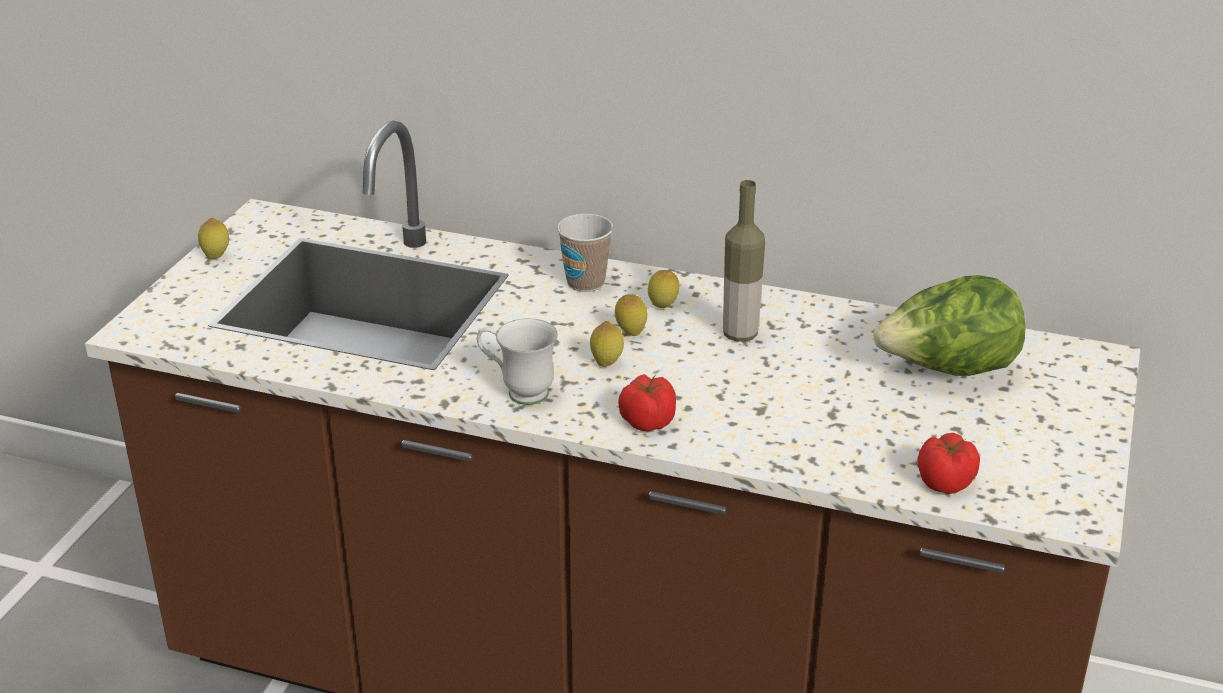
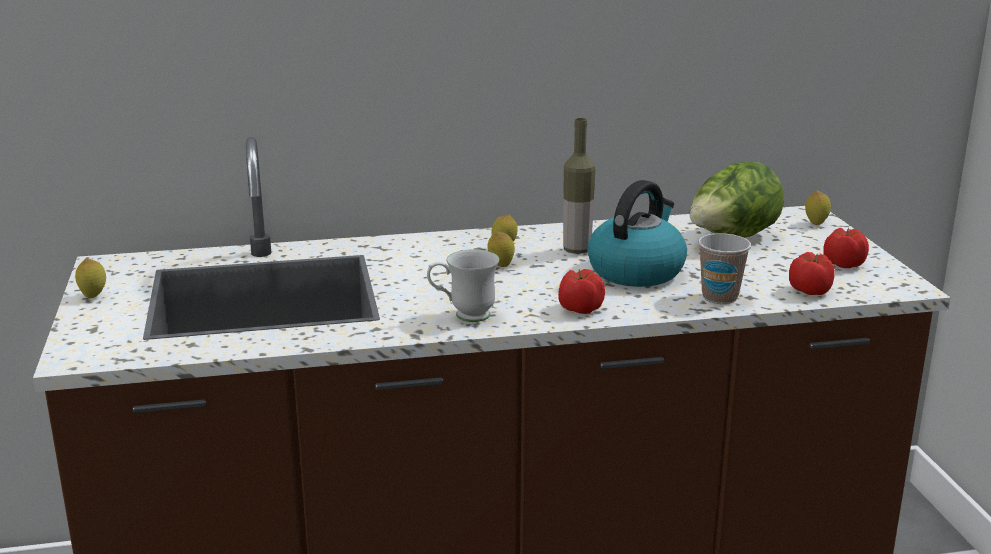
camera: 30 degrees left, 10 degrees down
cup [557,214,613,292] -> cup moved to [698,233,751,304]
lemon [590,321,624,367] -> lemon moved to [805,190,831,225]
none -> kettle [587,180,687,287]
none -> tomato [823,228,869,268]

